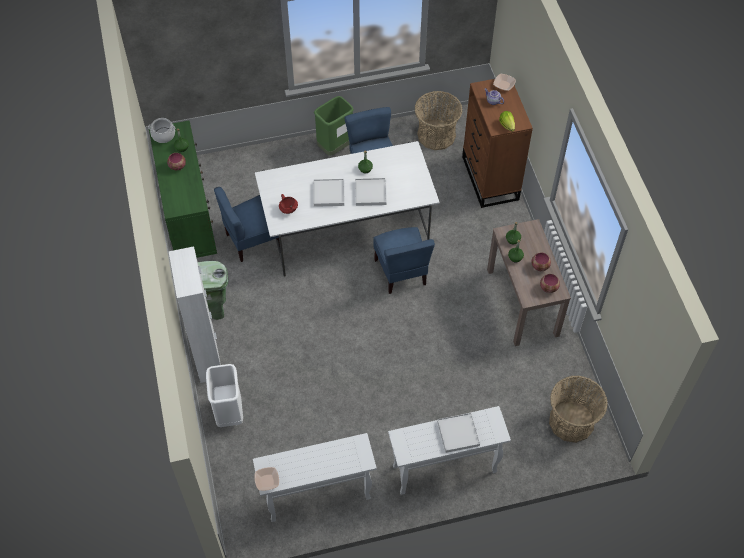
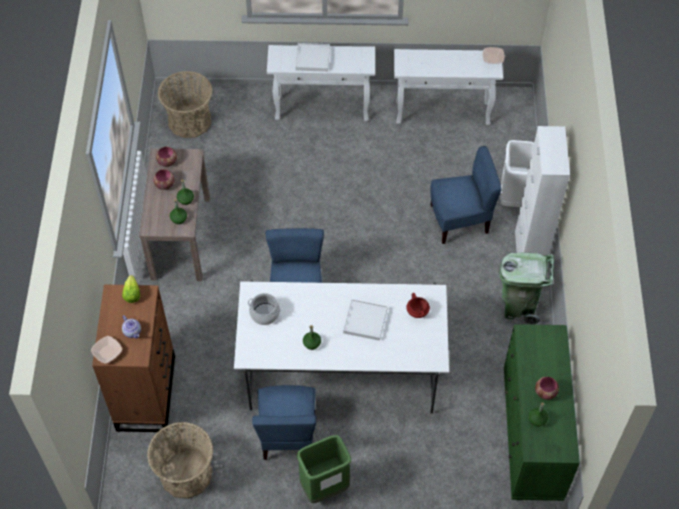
camera: 165 degrees left, 0 degrees up
cooking pot [148,118,175,143] -> cooking pot moved to [248,293,281,325]
blue chair [214,187,280,262] -> blue chair moved to [431,146,502,244]
white tray [355,178,386,206] -> none

